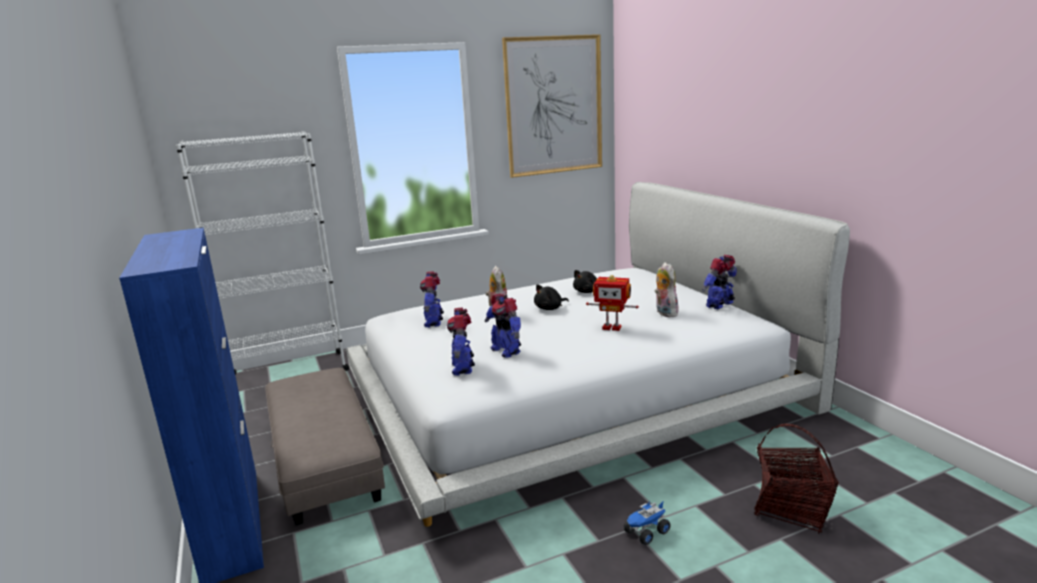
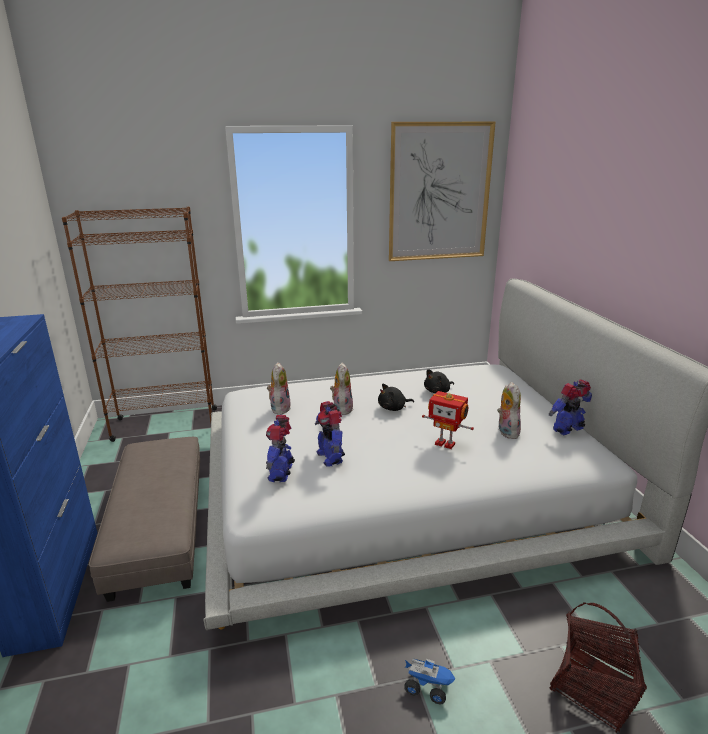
camera: 10 degrees right, 5 degrees up
white bookcase [176,131,349,375] -> brown bookcase [62,207,217,442]
toy robot [420,271,444,327] -> plush toy [267,362,291,415]
toy truck [624,501,671,545] -> toy truck turned 135 degrees counterclockwise [404,659,456,704]

